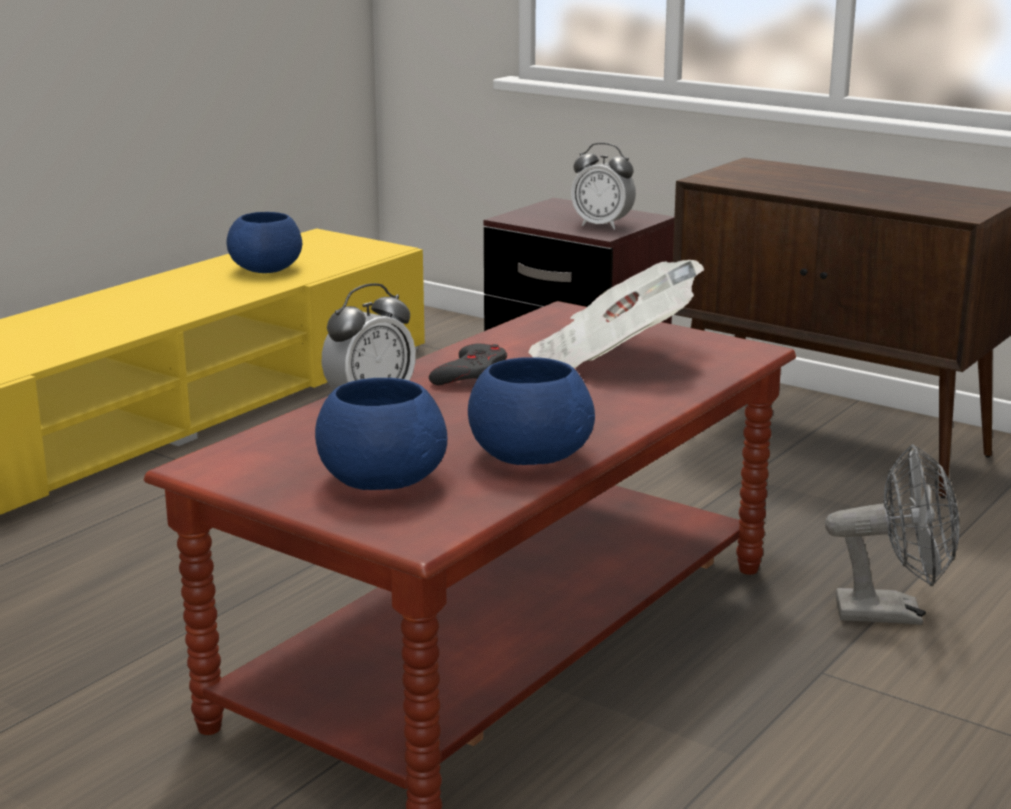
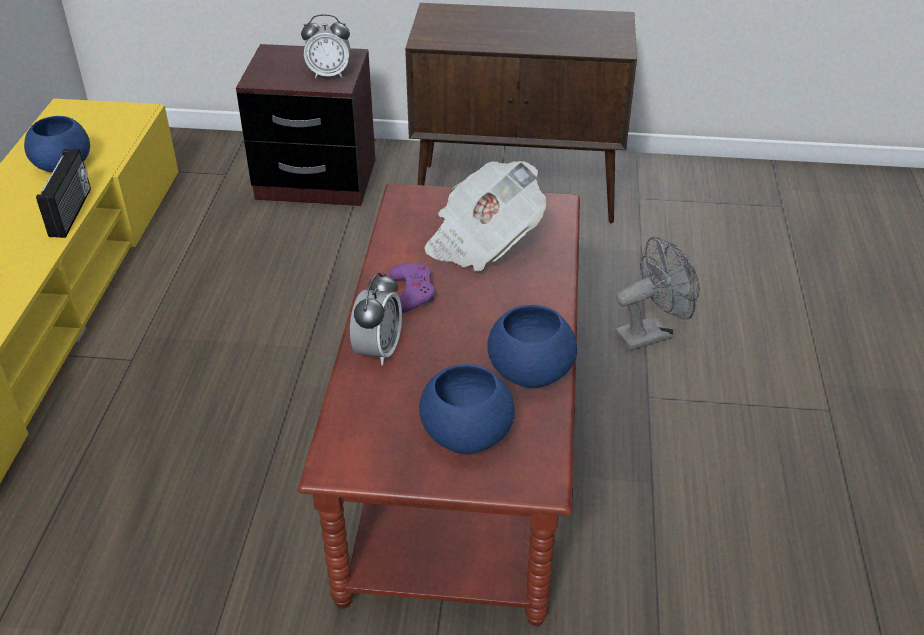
camera: 30 degrees left, 20 degrees up
grey game controller [429,343,507,385] -> purple game controller [389,263,435,313]
none -> radio [36,149,91,238]

